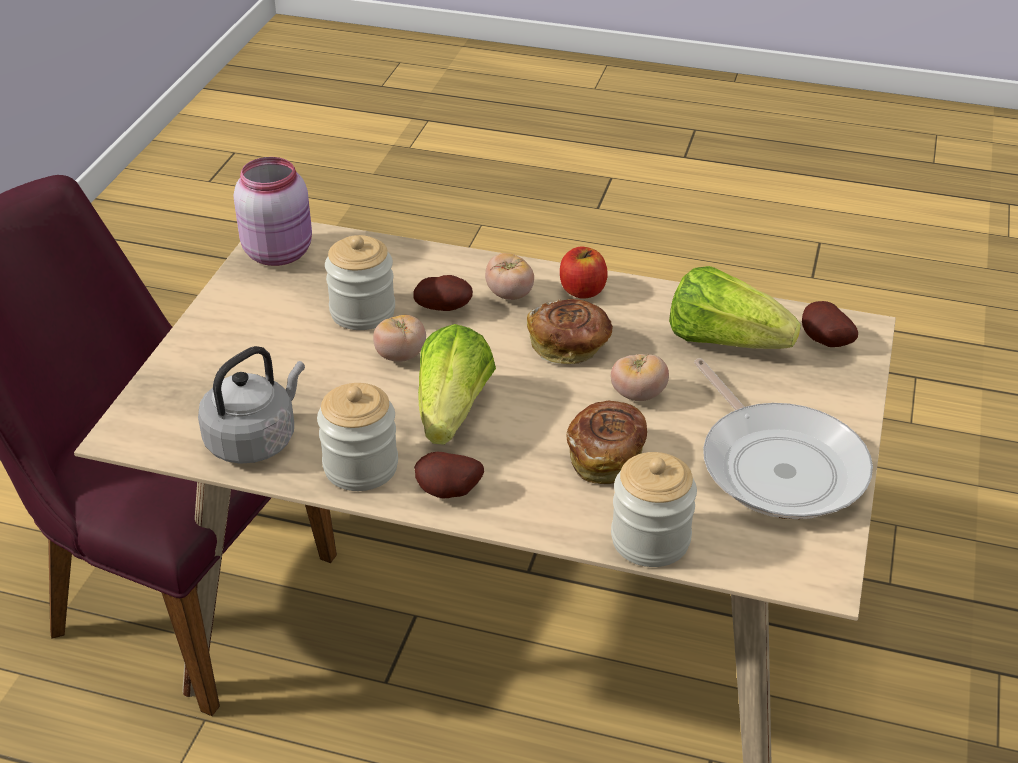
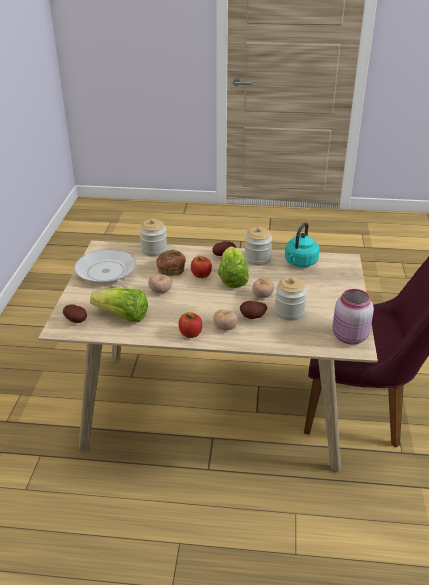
camera: 170 degrees right, 5 degrees down
grey kettle [198,346,305,464] -> turquoise kettle [285,222,319,267]
bread [527,299,613,364] -> none
none -> apple [191,256,212,278]

